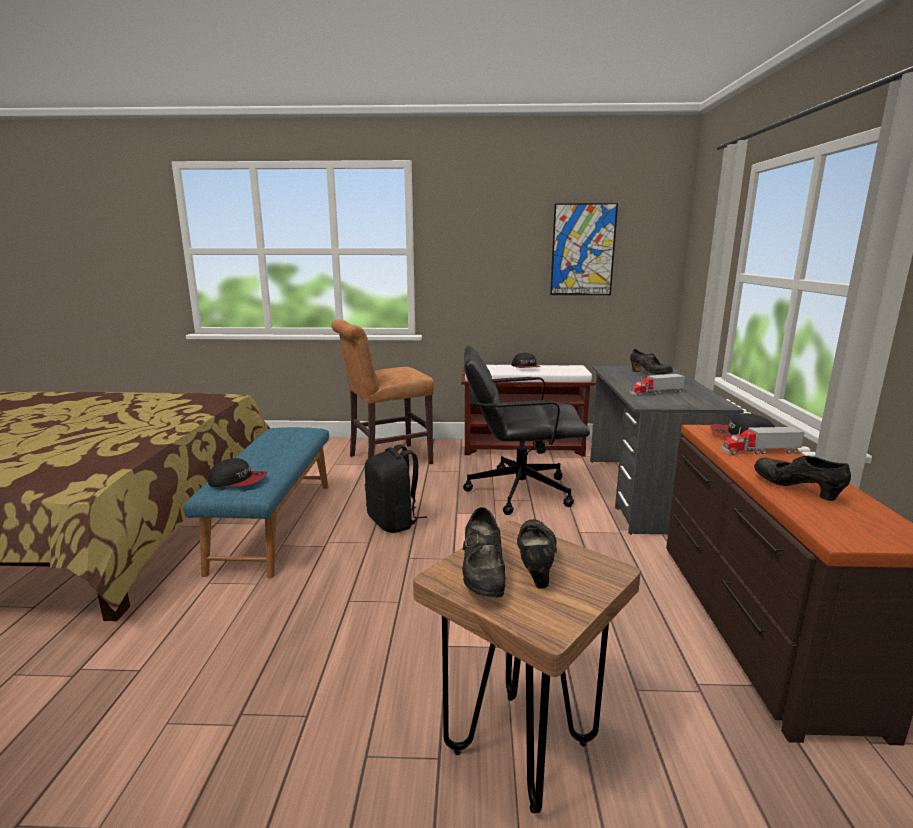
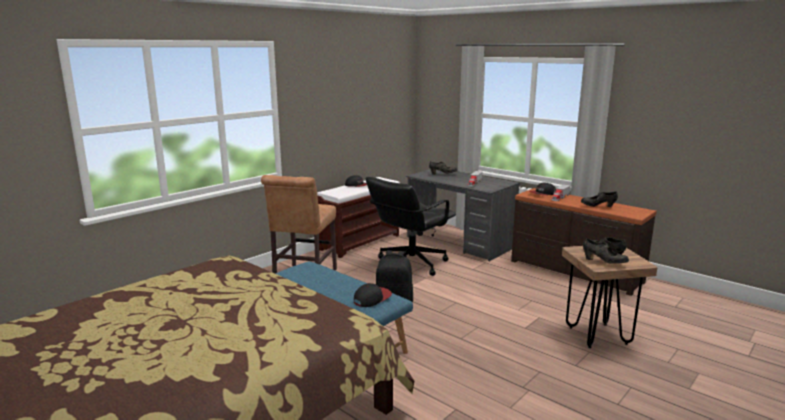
camera: 50 degrees left, 0 degrees up
picture [550,203,618,295] -> none

